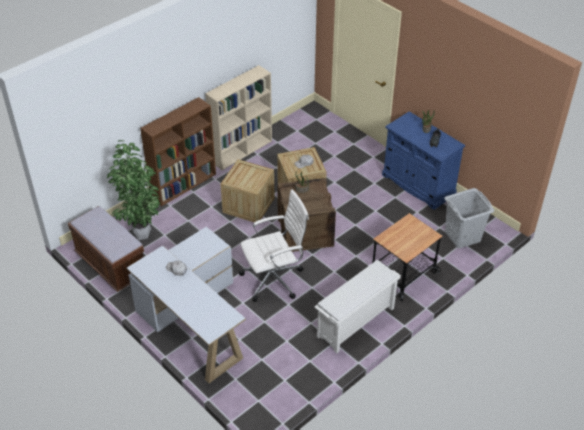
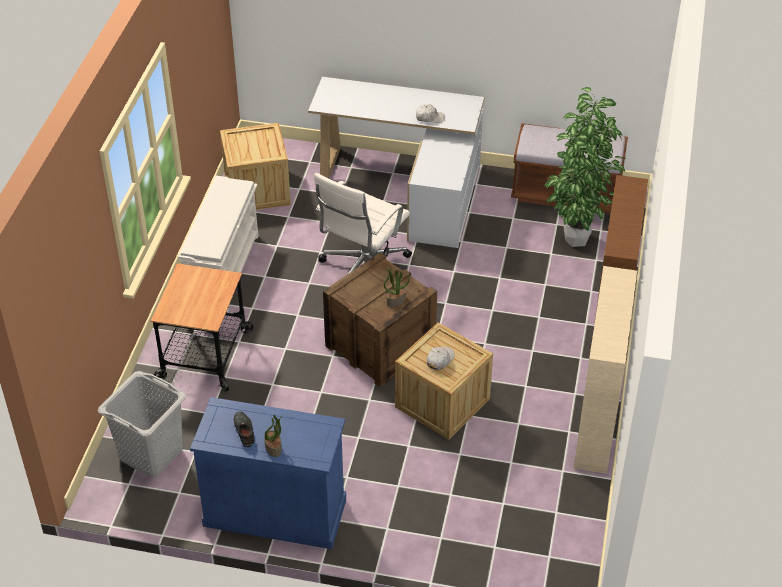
camera: 145 degrees right, 0 degrees up
crate [220,159,275,222] -> crate moved to [220,123,291,210]

